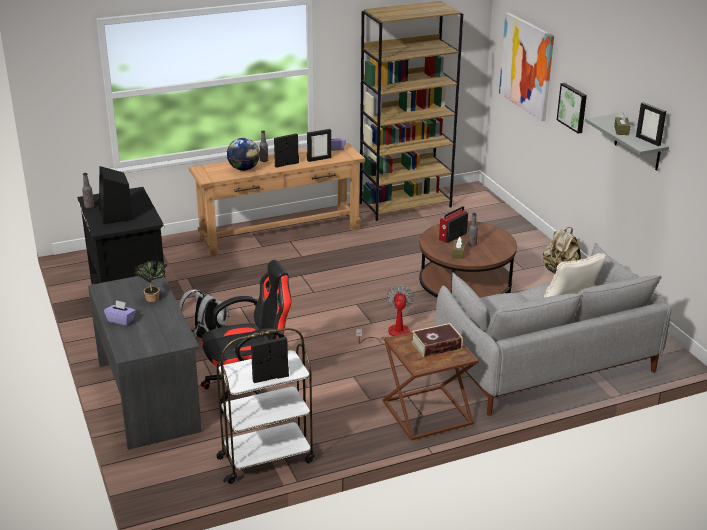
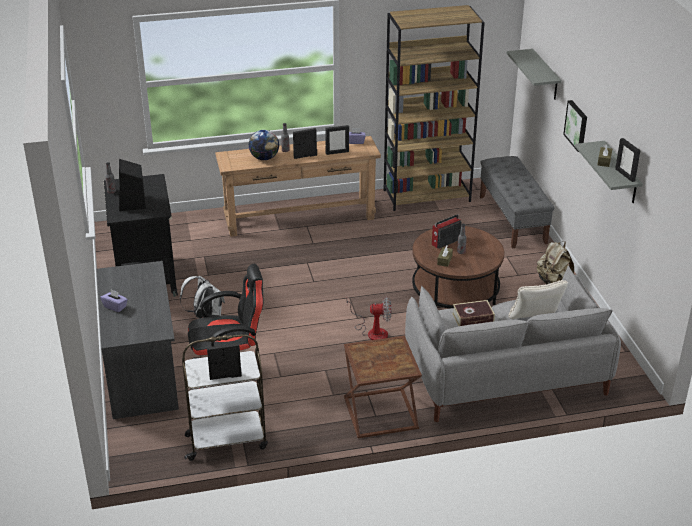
camera: 10 degrees right, 5 degrees up
potted plant [135,261,168,302] -> none
fan [356,285,414,344] -> fan turned 75 degrees clockwise [347,296,392,340]
book [412,323,463,357] -> book moved to [452,300,495,326]
picture [499,13,554,121] -> grey shelf [507,49,562,99]
none -> grey bench [480,156,554,249]

